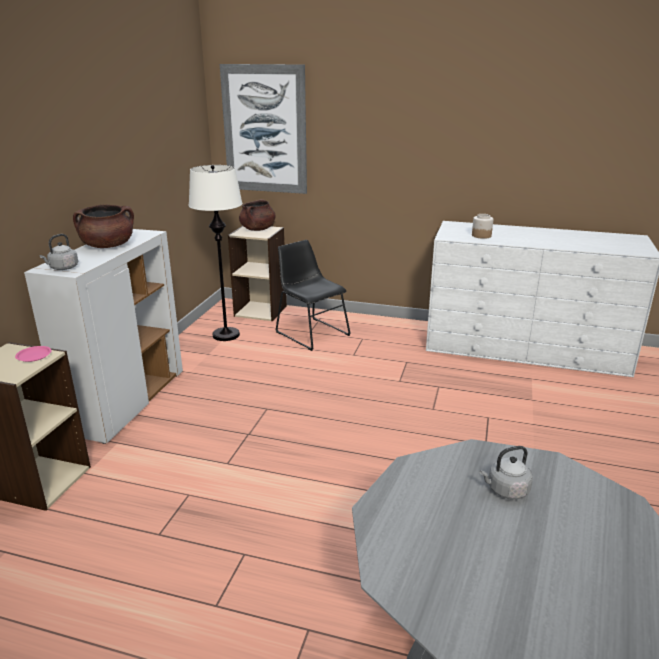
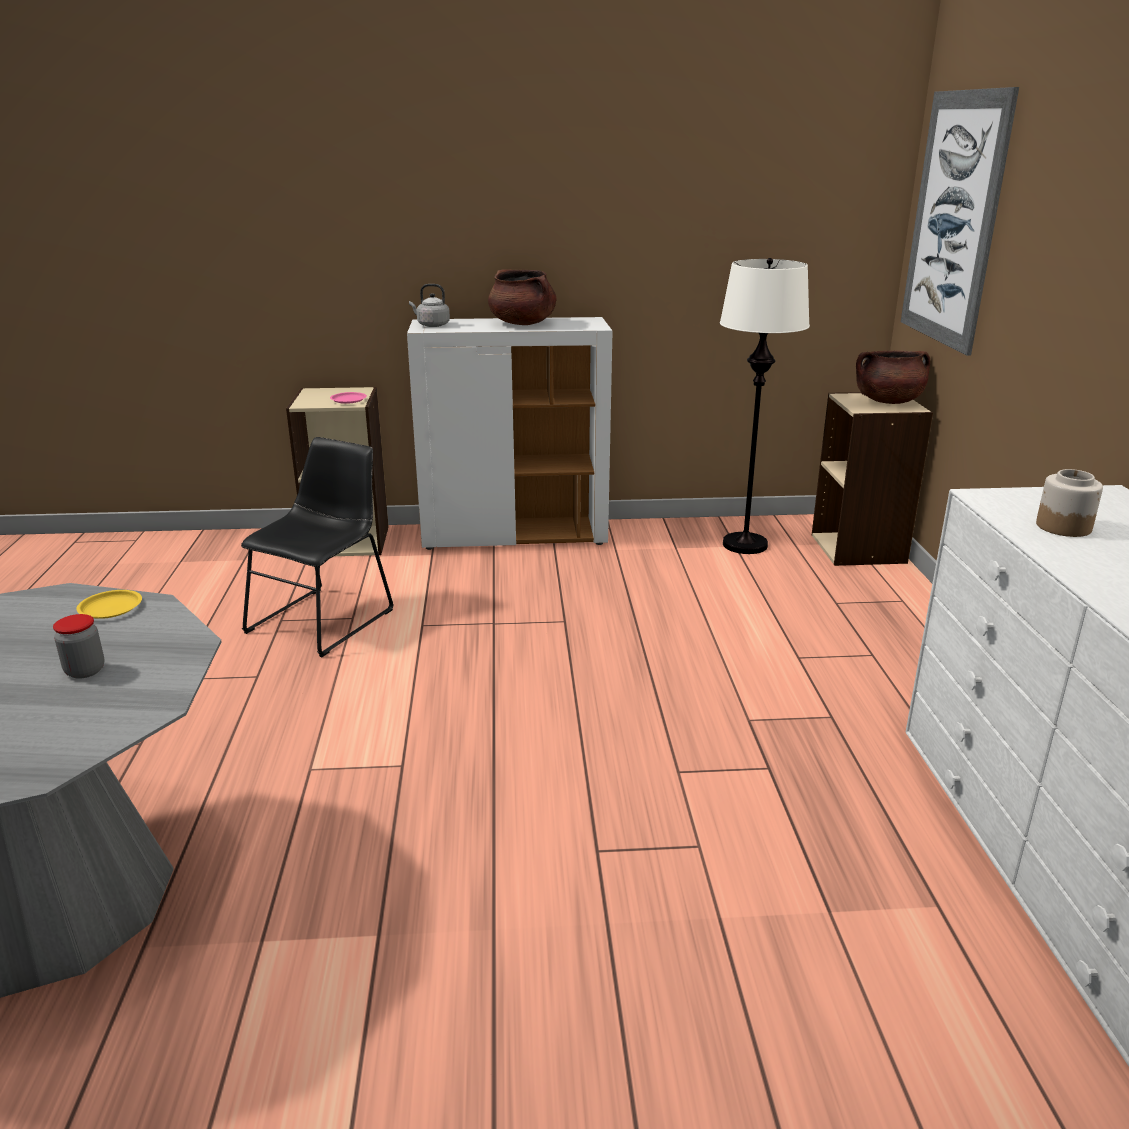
camera: 70 degrees right, 0 degrees up
black chair [276,240,351,351] -> black chair moved to [241,437,394,657]
grey kettle [480,446,533,499] -> jar [53,614,105,679]
none -> yellow plate [76,590,142,619]

